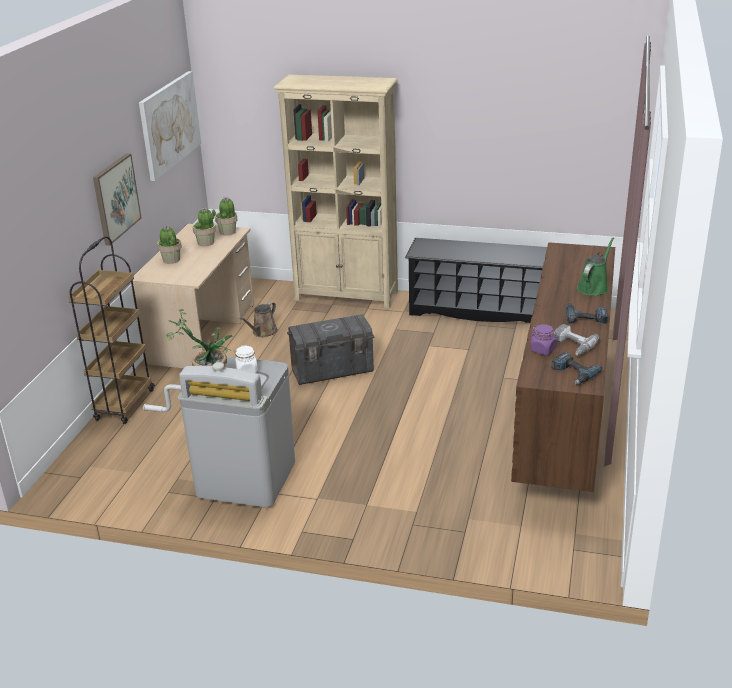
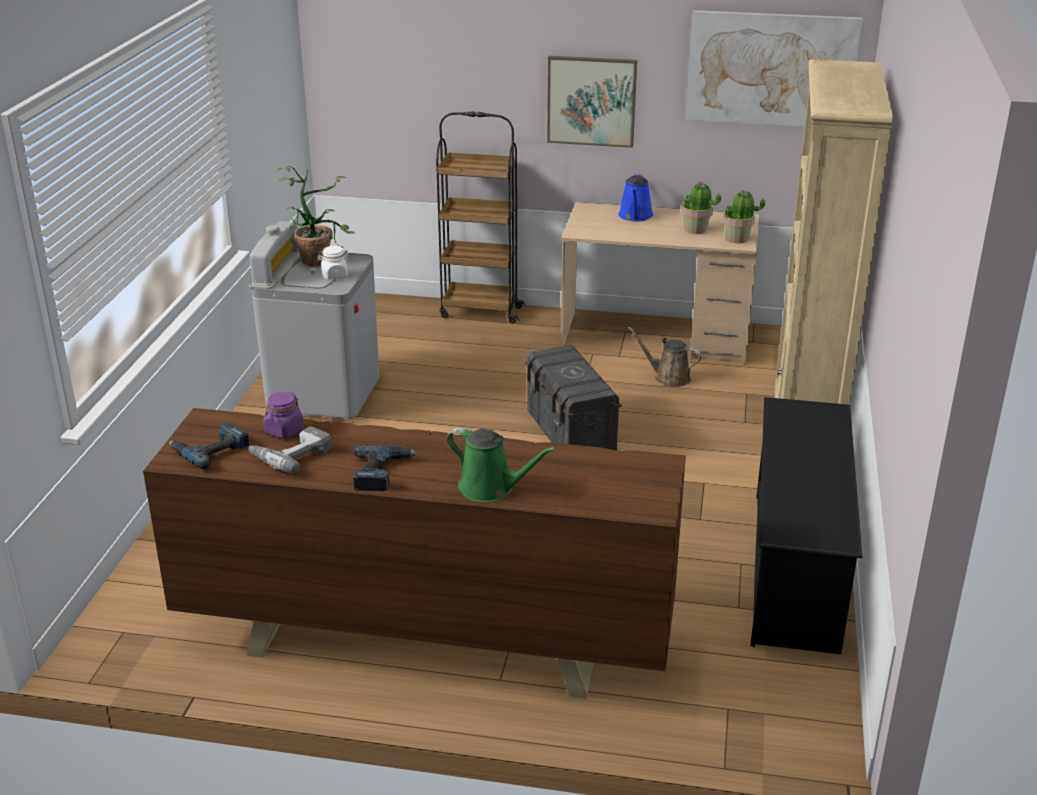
camera: 85 degrees right, 0 degrees up
potted plant [157,225,182,264] -> blue watering can [618,173,653,221]

